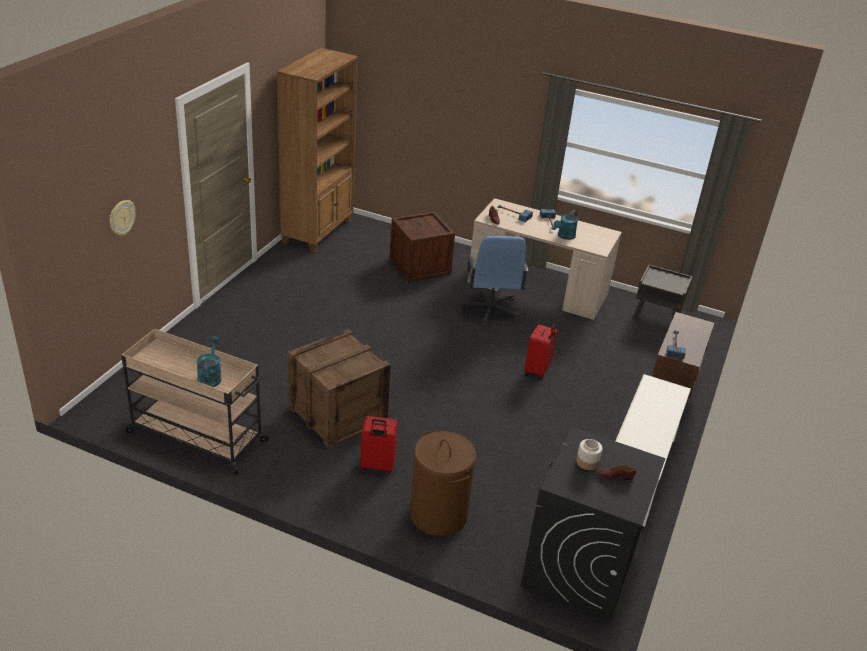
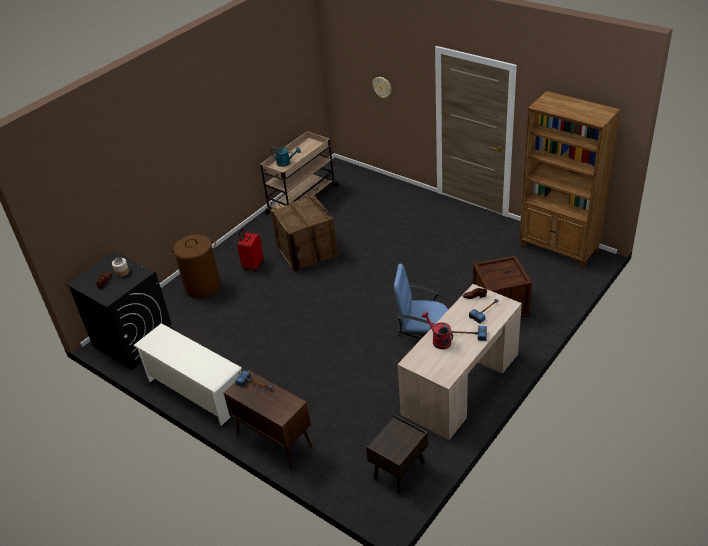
camera: 110 degrees right, 5 degrees up
red suitcase [524,322,557,380] -> none
turquoise watering can [554,210,578,240] -> red watering can [422,312,453,349]

